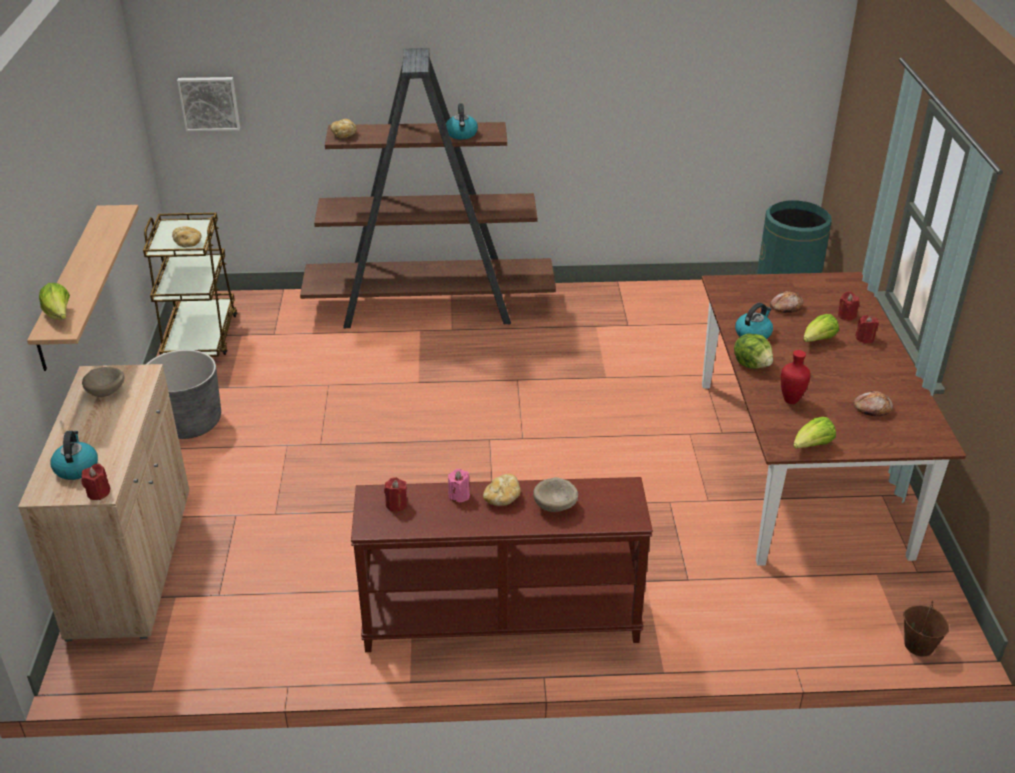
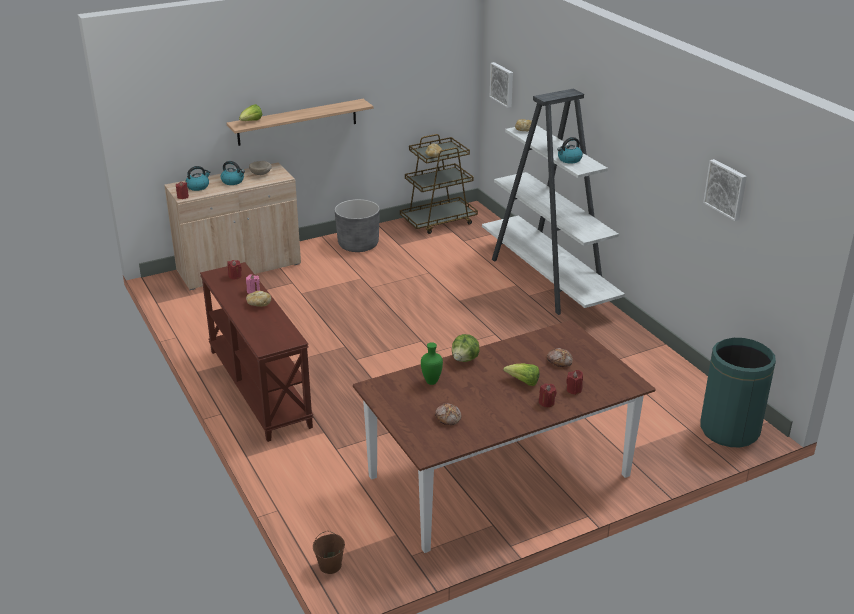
camera: 65 degrees right, 5 degrees down
brown bookcase [300,48,556,328] -> white bookcase [482,88,625,315]
beige bowl [533,477,578,512] -> none
kettle [735,303,773,339] -> kettle moved to [221,161,245,185]
red vase [781,350,811,404] -> green vase [421,342,443,385]
lettuce [793,417,836,449] -> none
none -> picture [703,159,747,221]

